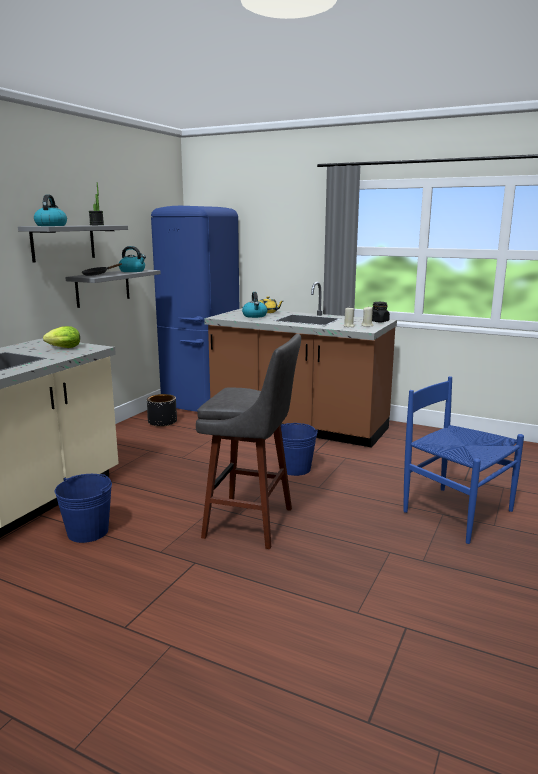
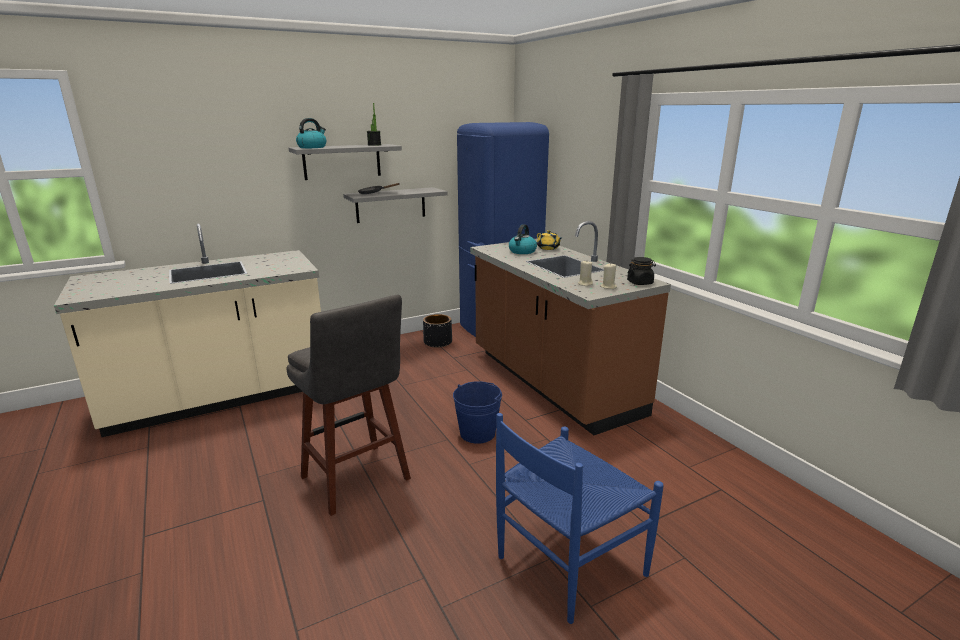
camera: 35 degrees right, 5 degrees up
lettuce [43,326,80,348] -> none
blue bucket [55,474,112,543] -> none
kettle [119,246,146,272] -> none
blue chair [403,376,524,544] -> blue chair turned 120 degrees counterclockwise [496,413,664,624]

